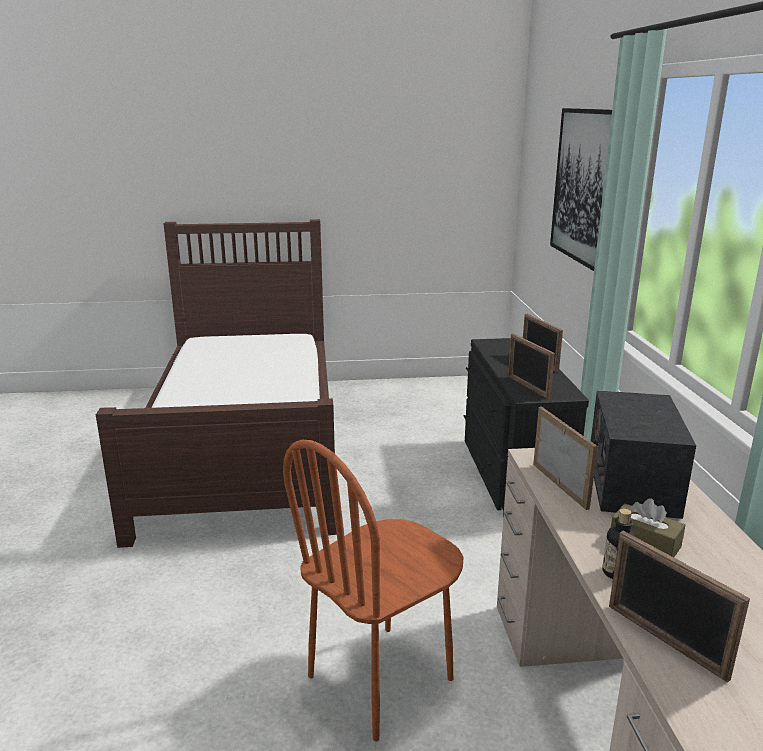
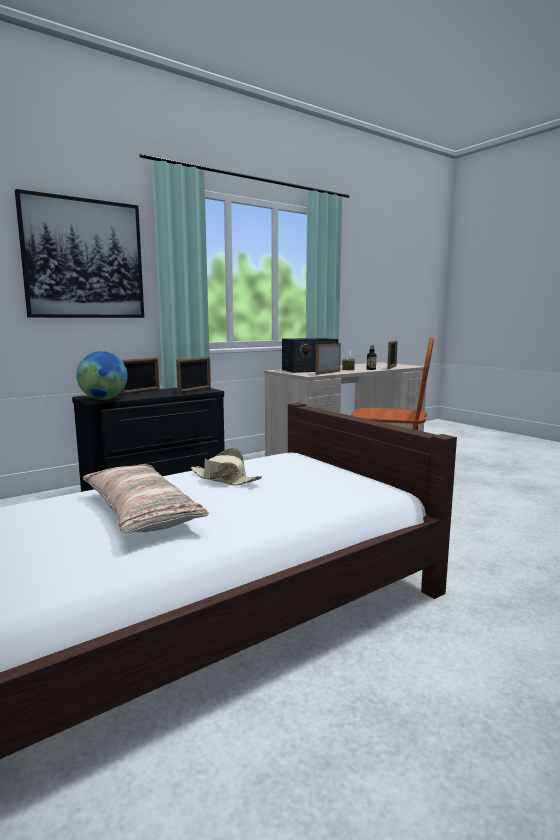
camera: 120 degrees left, 10 degrees down
none -> globe [76,351,128,400]
none -> pillow [83,464,209,533]
none -> beige hat [191,448,262,485]

